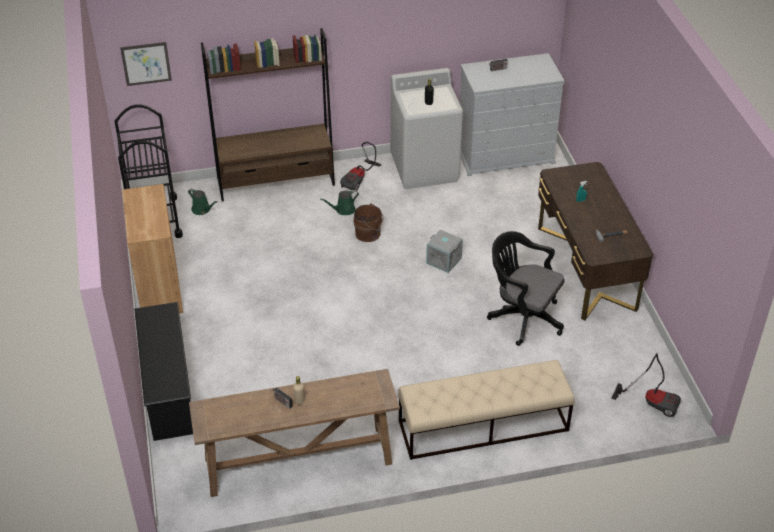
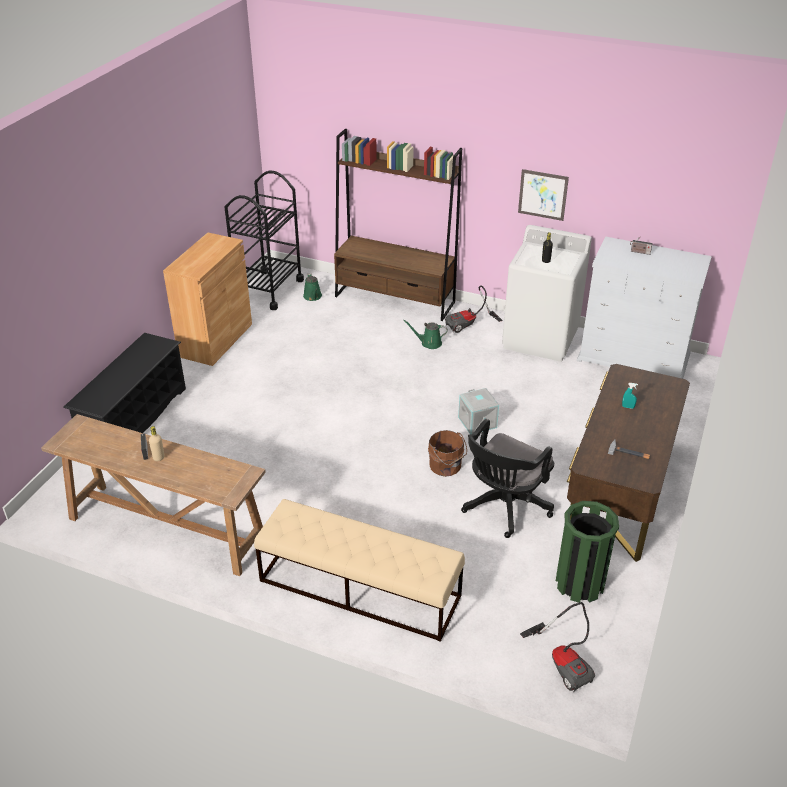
camera: 35 degrees right, 5 degrees down
picture [120,42,172,86] -> picture moved to [518,169,569,221]
brown bucket [353,204,384,242] -> brown bucket moved to [428,430,467,477]
black office chair [487,231,565,346] -> black office chair turned 120 degrees counterclockwise [461,419,554,538]
none -> green trash can [556,501,619,603]

